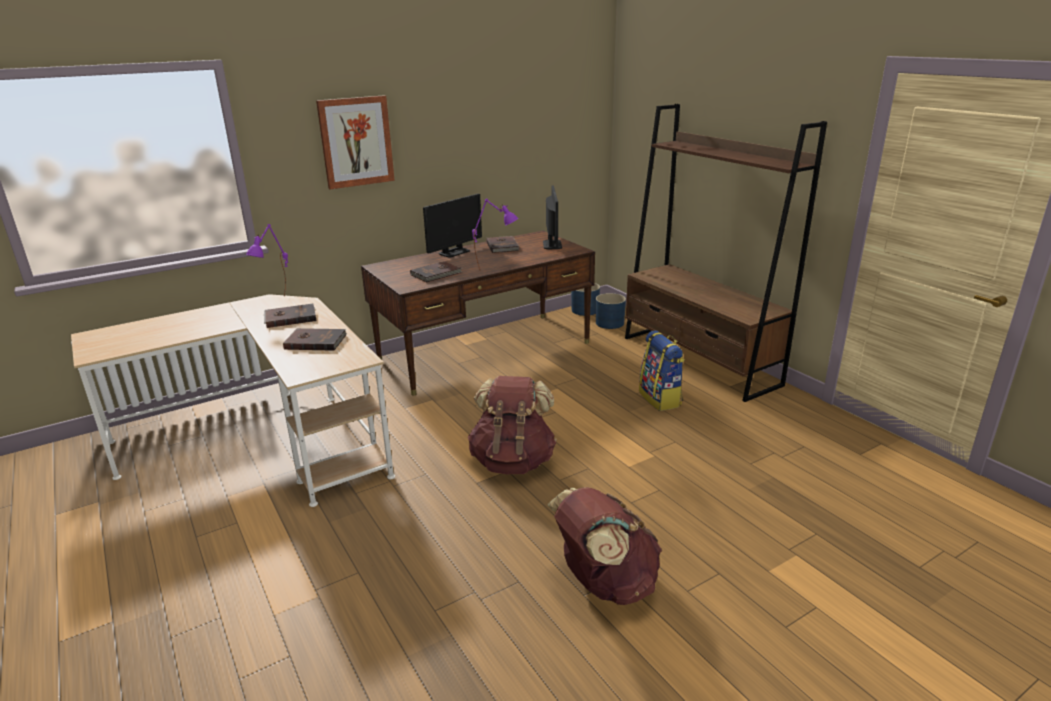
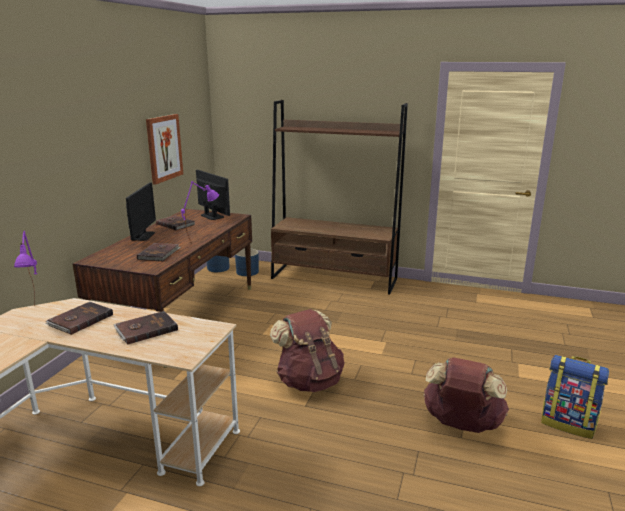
camera: 40 degrees left, 5 degrees down
picture [316,95,395,189] -> picture moved to [146,114,183,185]
backpack [639,330,685,411] -> backpack moved to [541,355,609,439]

